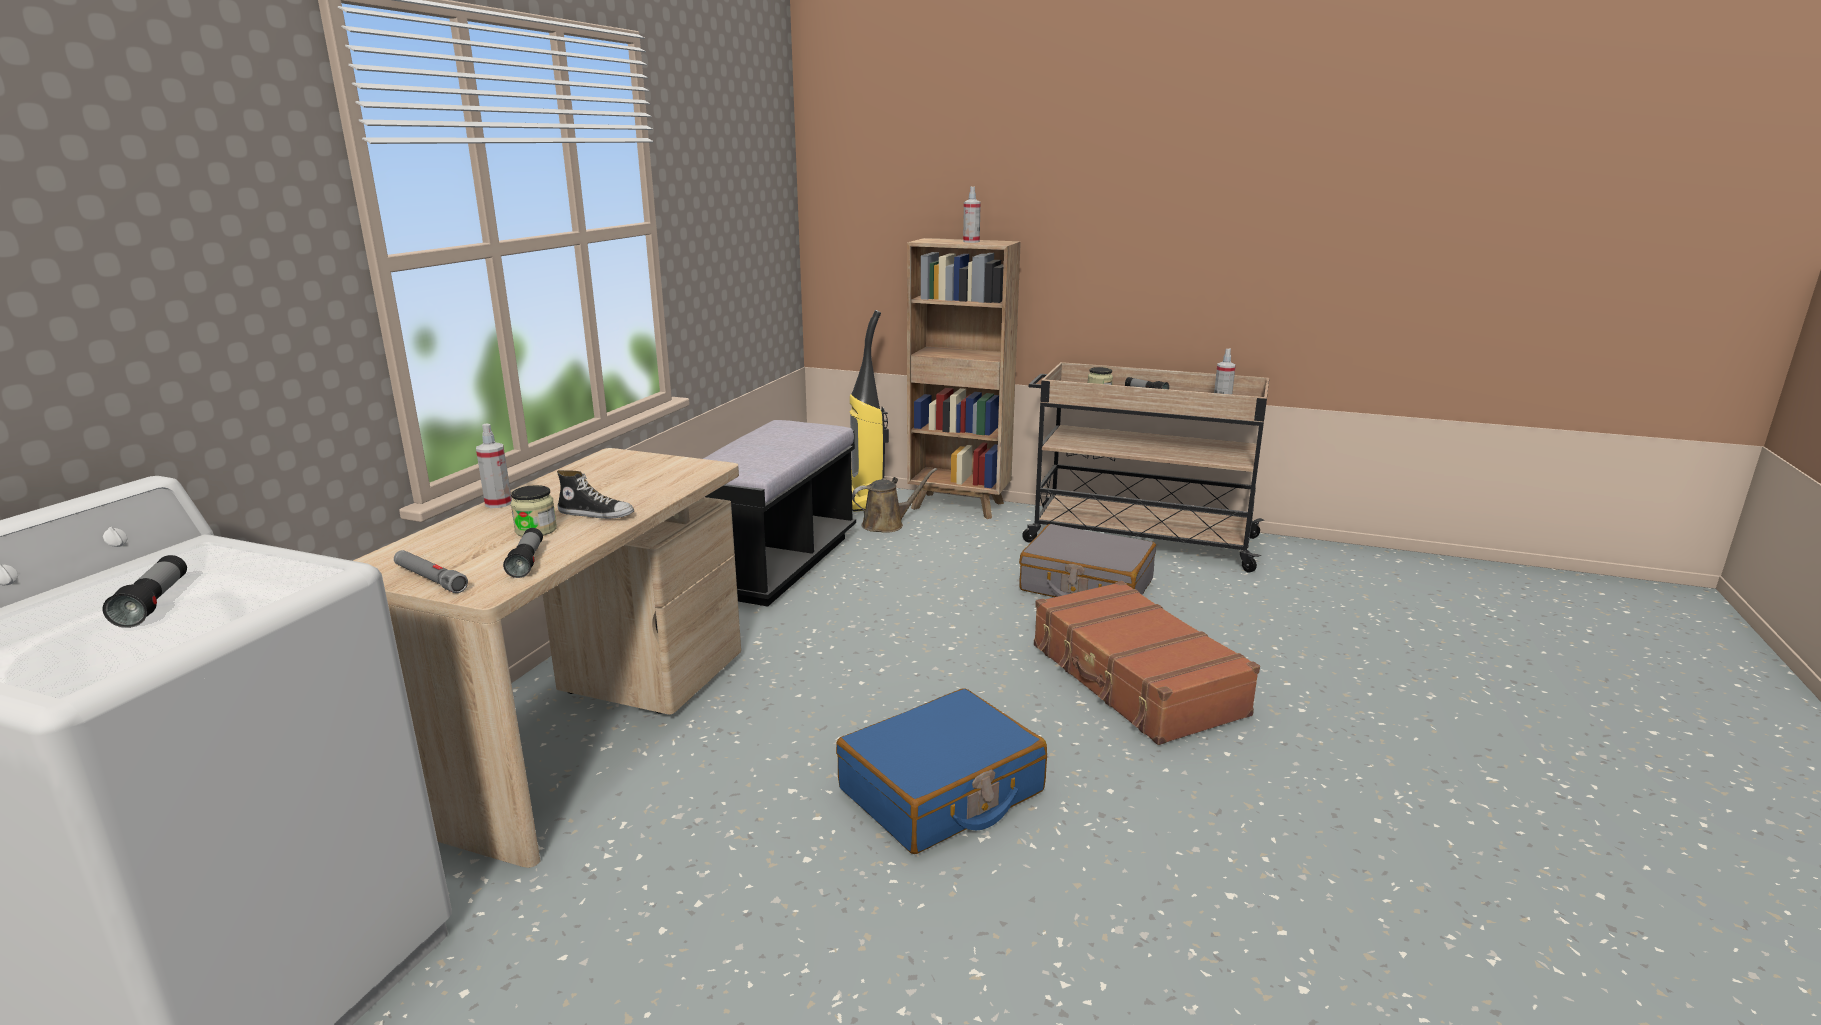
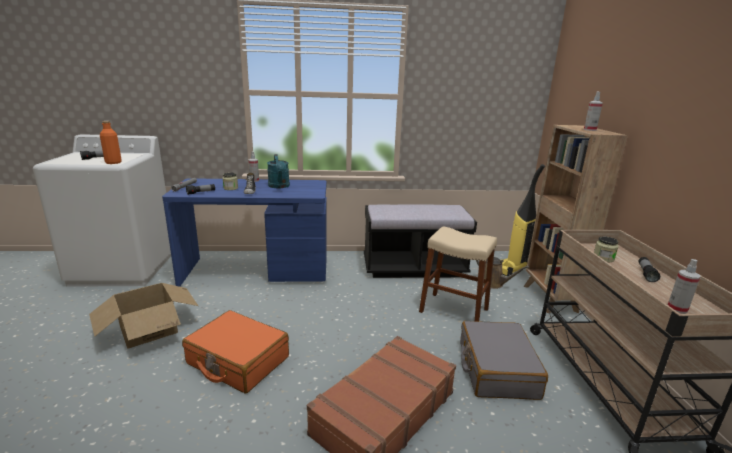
camera: 65 degrees right, 0 degrees up
beige desk [353,448,741,868] -> blue desk [162,178,327,287]
blue suitcase [836,688,1047,854] -> orange suitcase [182,310,289,393]
none -> cardboard box [89,283,198,349]
none -> orange bottle [100,121,122,164]
none -> turquoise watering can [267,154,290,188]
none -> beige stool [419,226,497,322]

